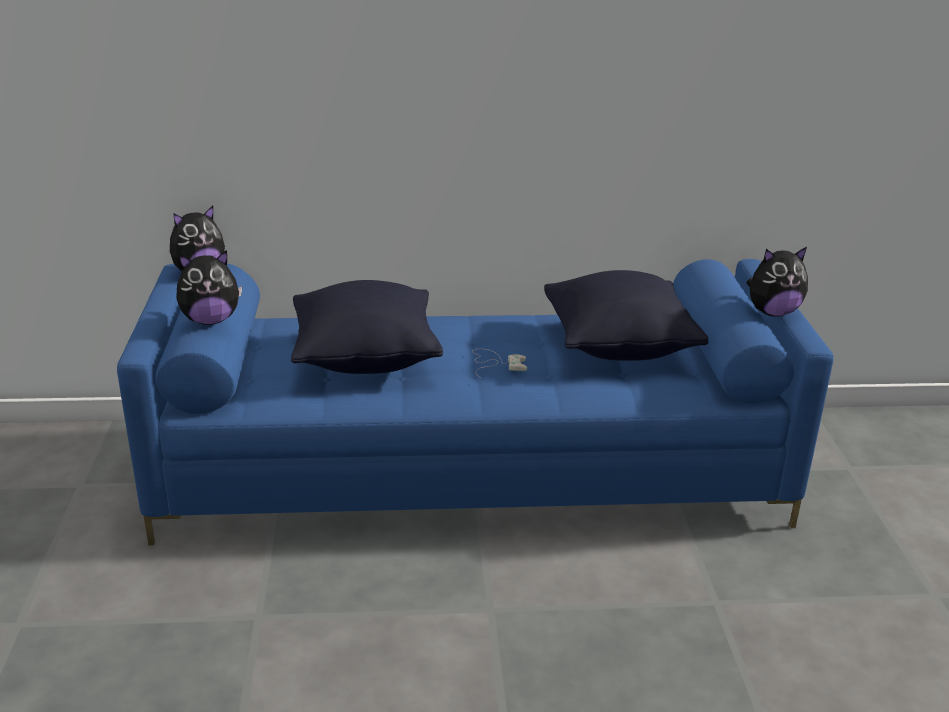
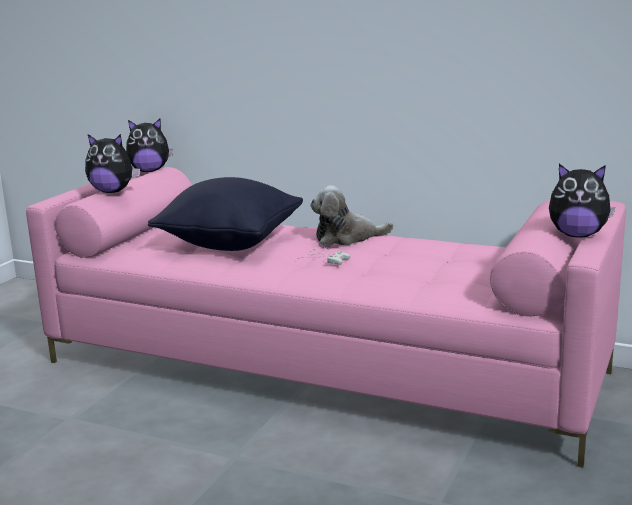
camera: 30 degrees right, 10 degrees down
blue sofa [117,259,834,545] -> pink sofa [26,167,626,468]
black pillow [544,270,708,361] -> none
none -> plush toy [310,185,394,245]

